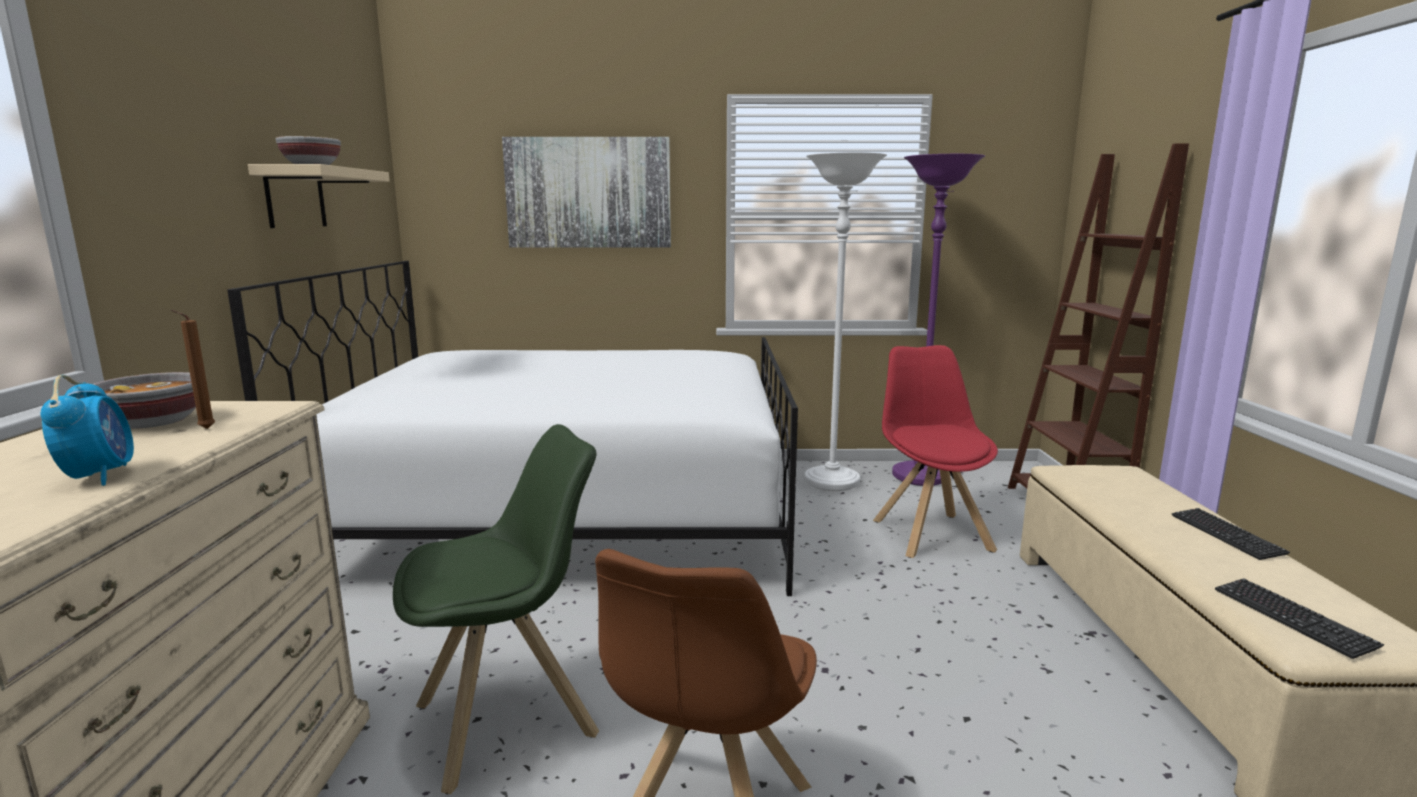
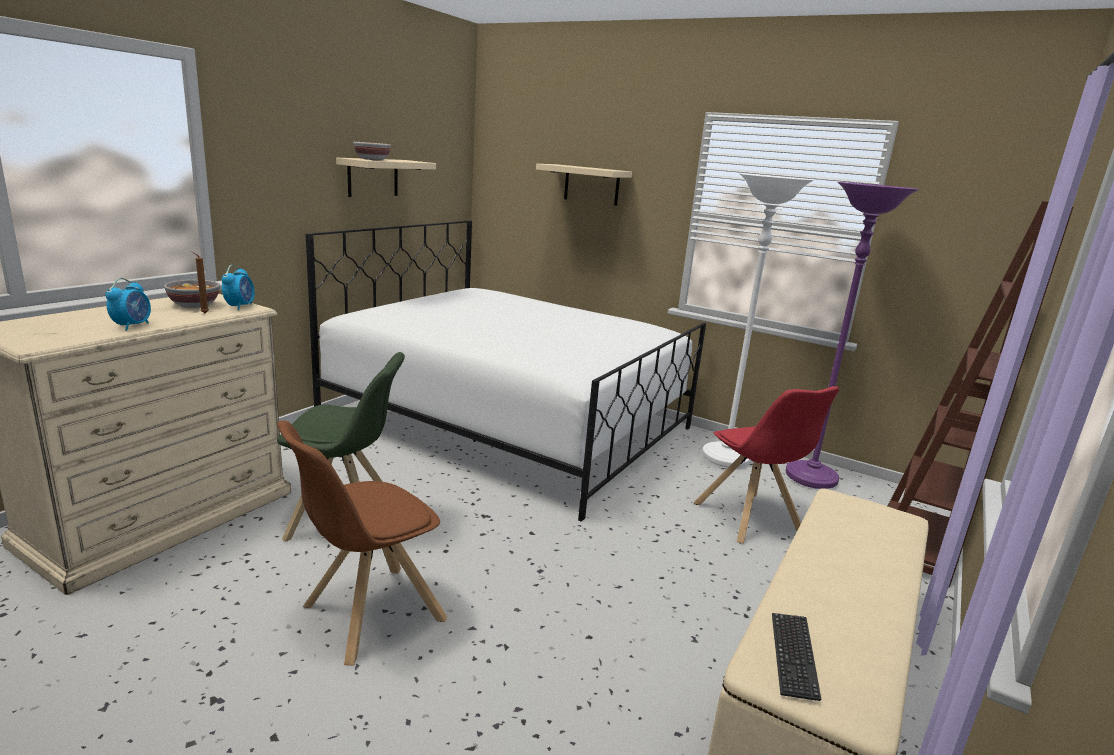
camera: 30 degrees right, 5 degrees up
picture [502,137,671,248] -> beige shelf [536,164,632,206]
red chair [873,345,998,558] -> red chair turned 135 degrees clockwise [694,386,839,544]
keyboard [1172,508,1290,560] -> none
none -> alarm clock [222,265,255,310]

